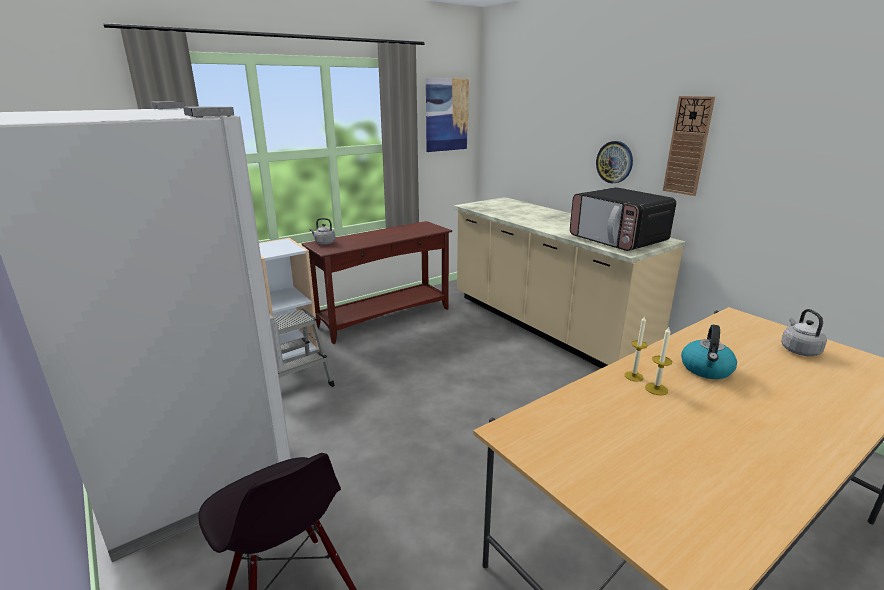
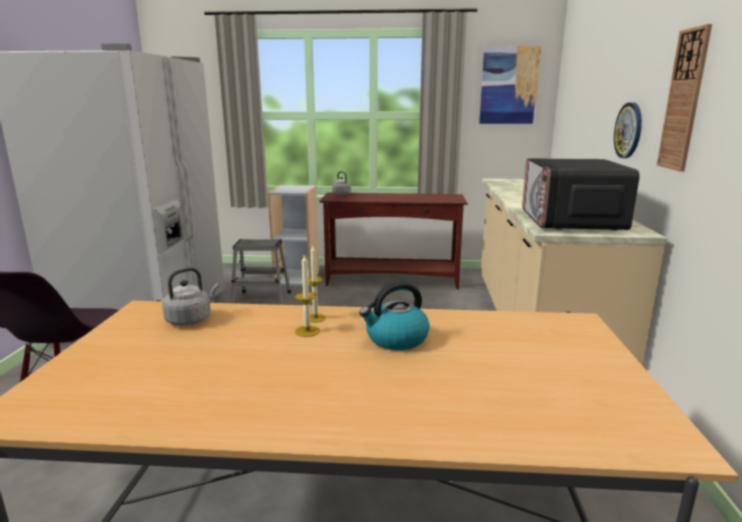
camera: 40 degrees right, 5 degrees down
grey kettle [781,309,827,356] -> grey kettle moved to [162,267,219,326]

